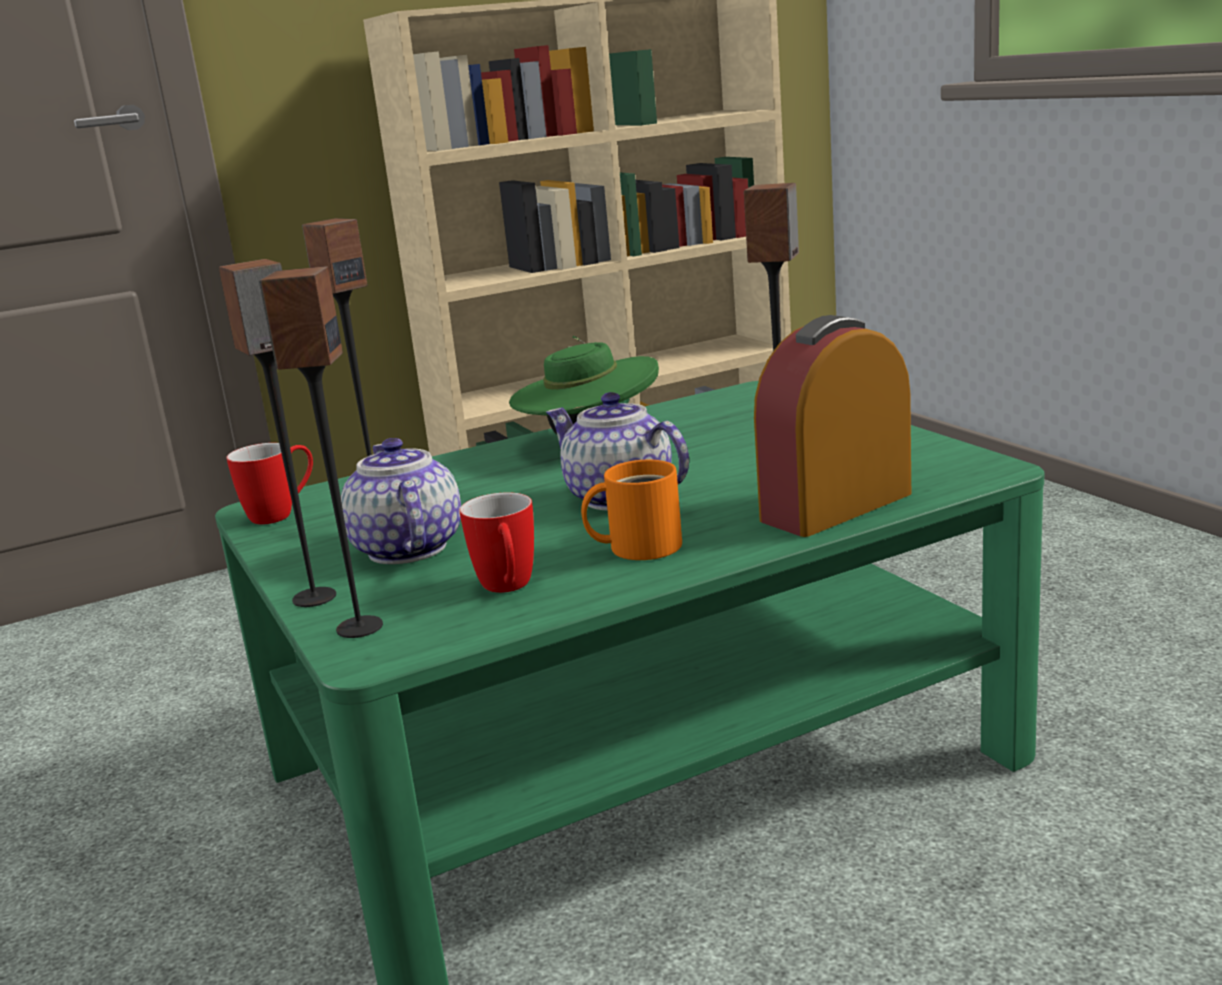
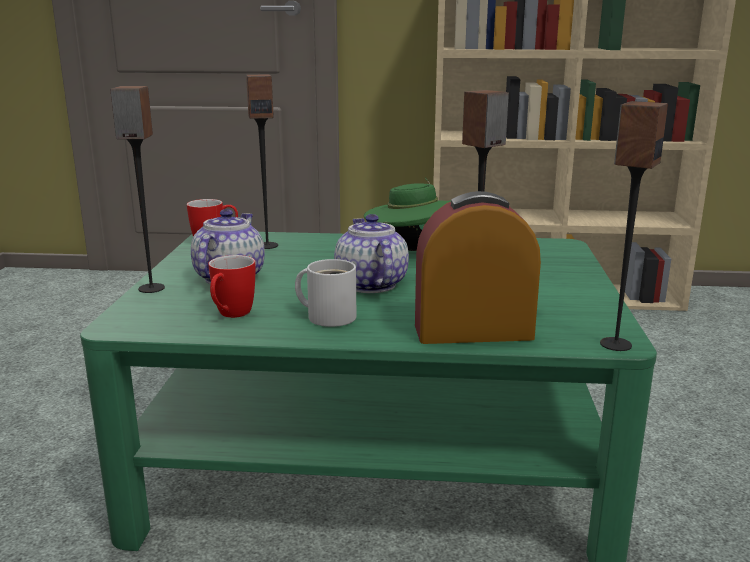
camera: 30 degrees right, 0 degrees up
speaker [259,266,383,638] -> speaker moved to [600,101,668,351]
orange mug [581,460,682,560] -> white mug [295,259,356,327]

